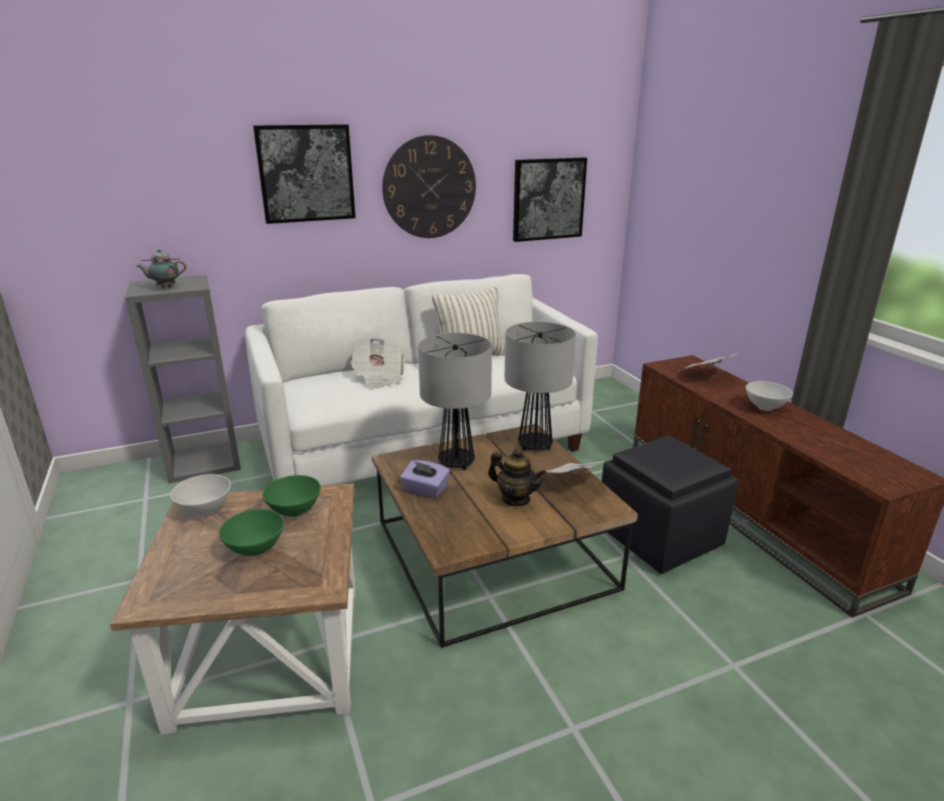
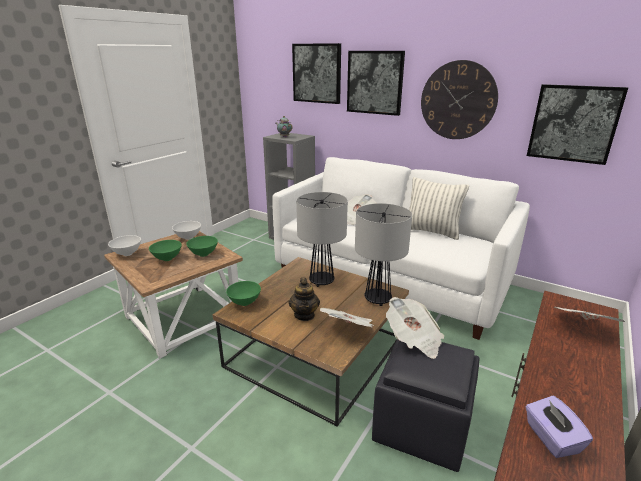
camera: 55 degrees right, 0 degrees up
purple tissue box [400,460,450,498] -> purple tissue box moved to [526,396,593,458]
white bowl [746,381,793,411] -> white bowl moved to [108,235,141,256]
none -> green bowl [226,281,261,306]
none -> picture [292,43,341,104]
none -> newspaper [386,297,444,359]

